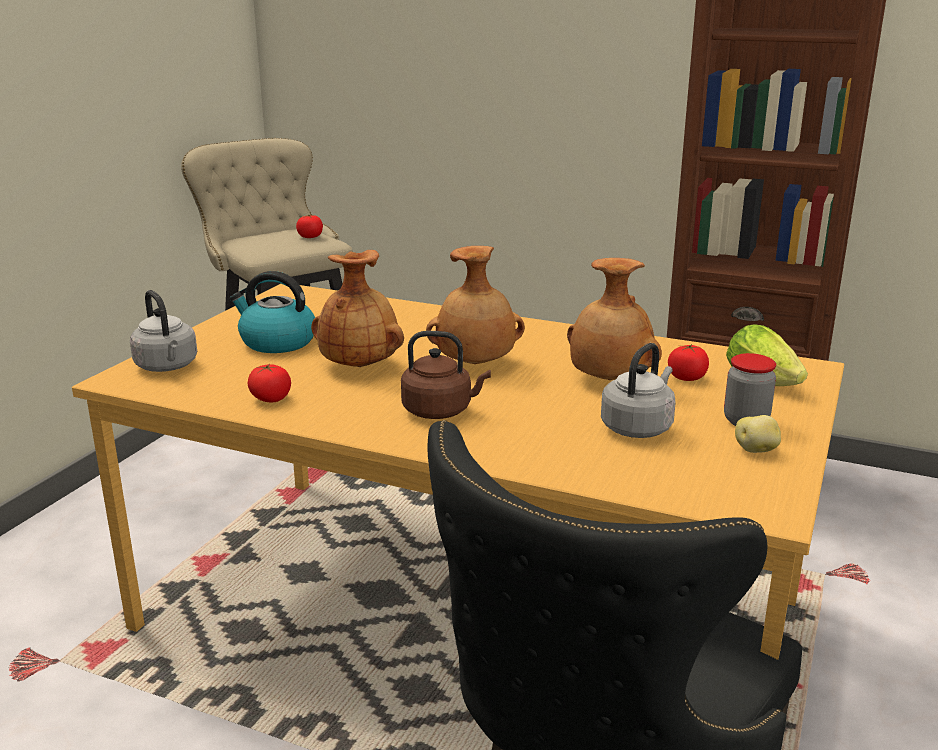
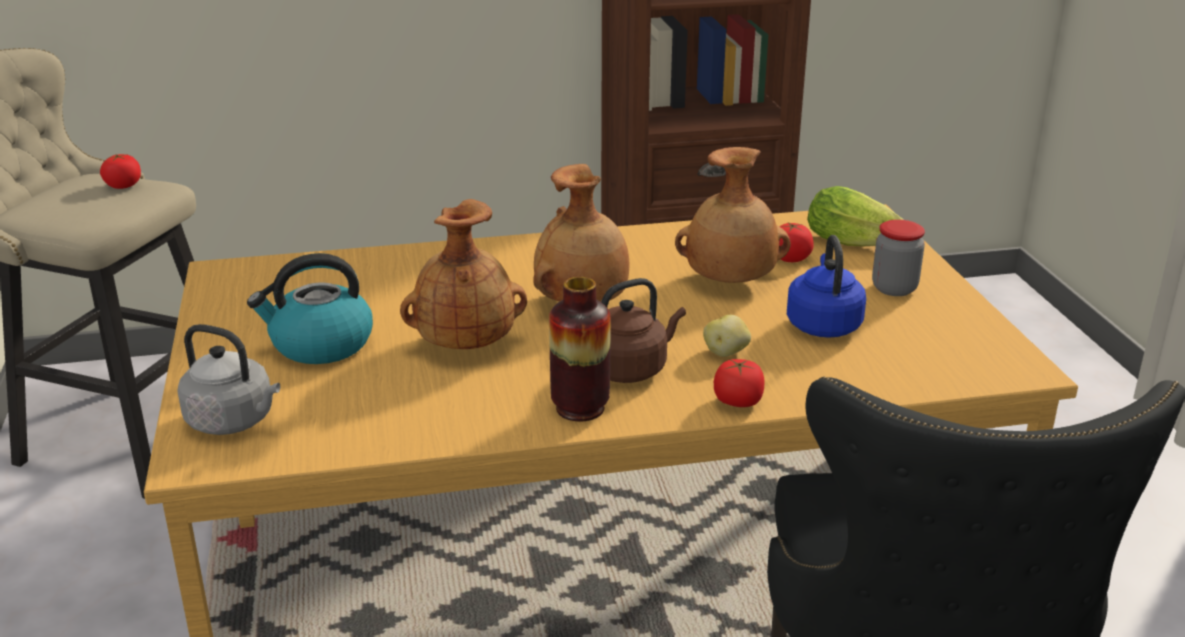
camera: 35 degrees left, 5 degrees up
tomato [248,363,291,402] -> tomato moved to [714,359,765,407]
grey kettle [601,343,676,438] -> blue kettle [787,235,866,338]
potato [735,415,781,453] -> potato moved to [703,315,751,357]
none -> vase [549,277,611,422]

